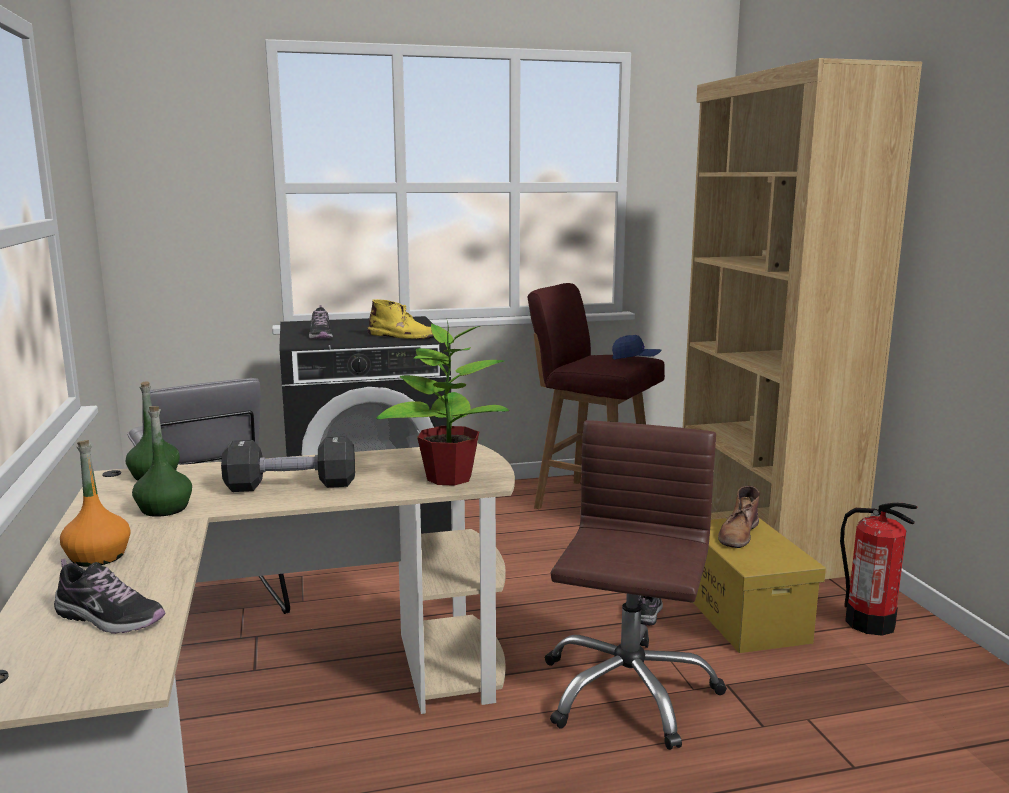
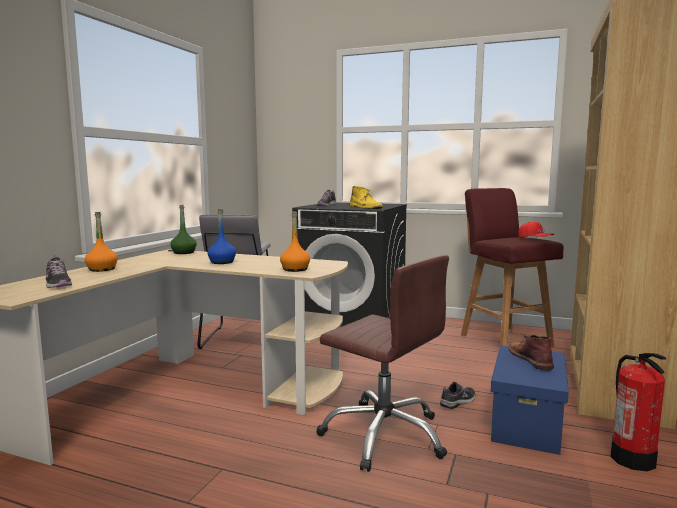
camera: 35 degrees right, 5 degrees down
green bottle [132,406,192,517] -> none
black dumbbell [221,436,355,492] -> blue bottle [207,209,236,264]
potted plant [376,319,509,486] -> orange bottle [280,212,310,272]
brown office chair [545,420,727,750] -> brown office chair turned 75 degrees clockwise [317,255,449,472]
blue cap [612,335,662,360] -> red cap [518,222,554,238]
yellow storage box [693,518,826,653] -> blue storage box [491,345,569,455]
brown boot [718,486,760,548] -> brown boot turned 105 degrees clockwise [508,335,554,371]

